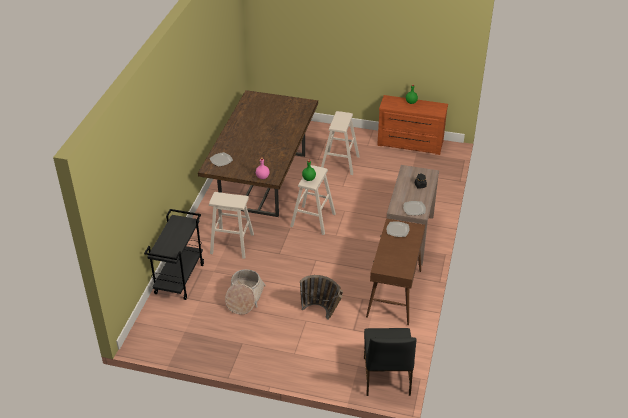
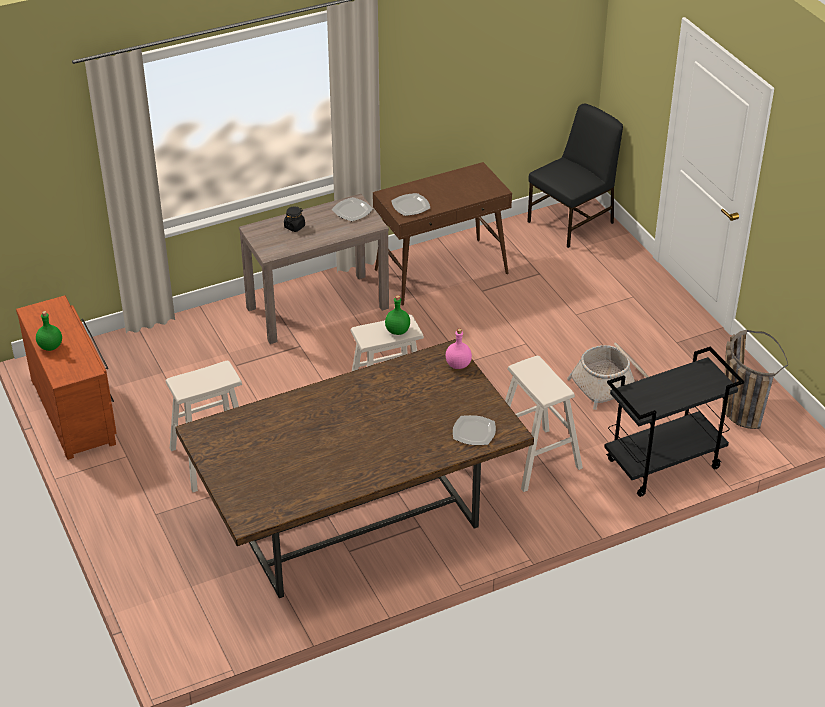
camera: 130 degrees left, 0 degrees up
basket [300,275,343,320] -> basket moved to [723,330,788,429]

